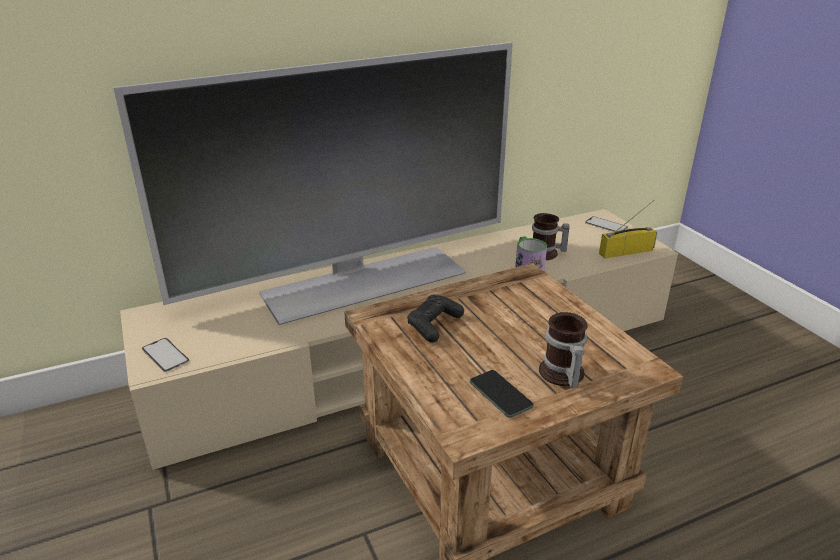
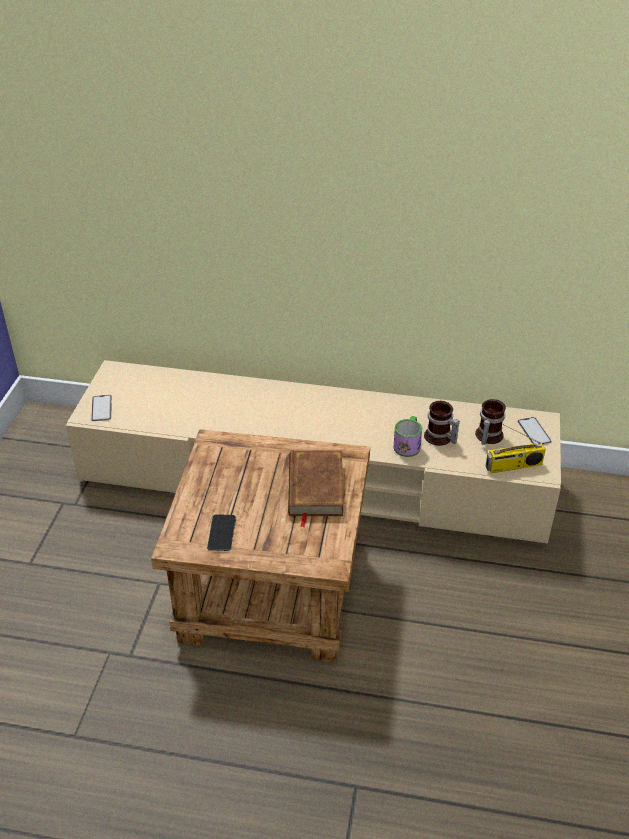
camera: 35 degrees right, 10 degrees up
television [113,42,513,325] -> none
black game controller [407,294,464,342] -> none
mug [539,312,588,388] -> mug moved to [475,399,506,445]
radio [599,200,657,259] -> radio turned 150 degrees clockwise [485,424,546,473]
none -> brown book [288,451,344,527]

